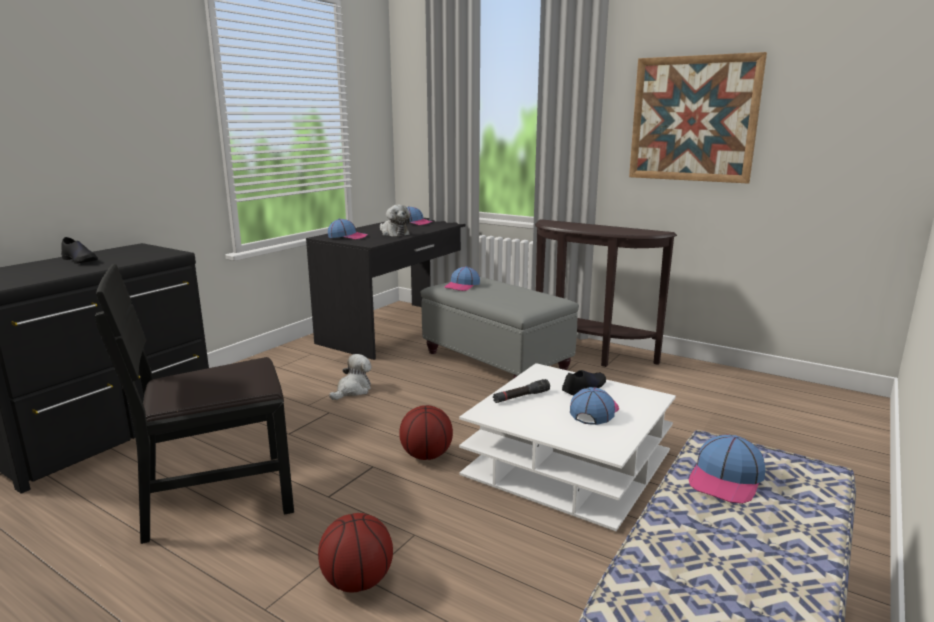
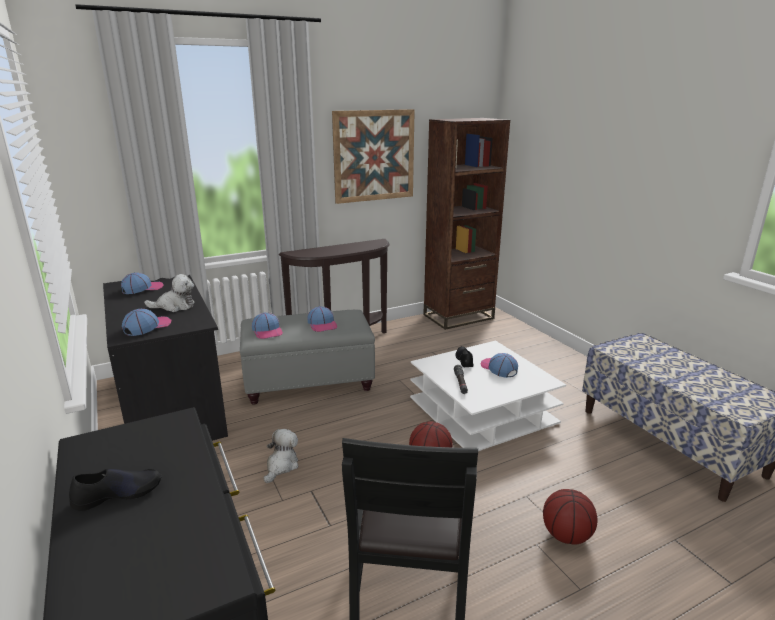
camera: 60 degrees left, 5 degrees up
plush toy [329,354,371,400] -> plush toy turned 45 degrees clockwise [263,429,299,483]
cap [689,435,766,504] -> cap moved to [307,306,337,332]
none -> brown bookcase [423,118,510,330]

